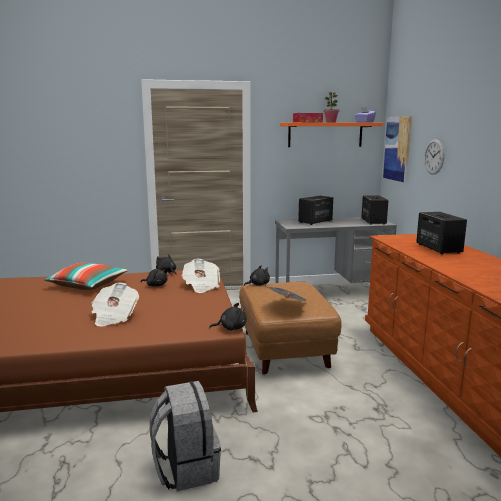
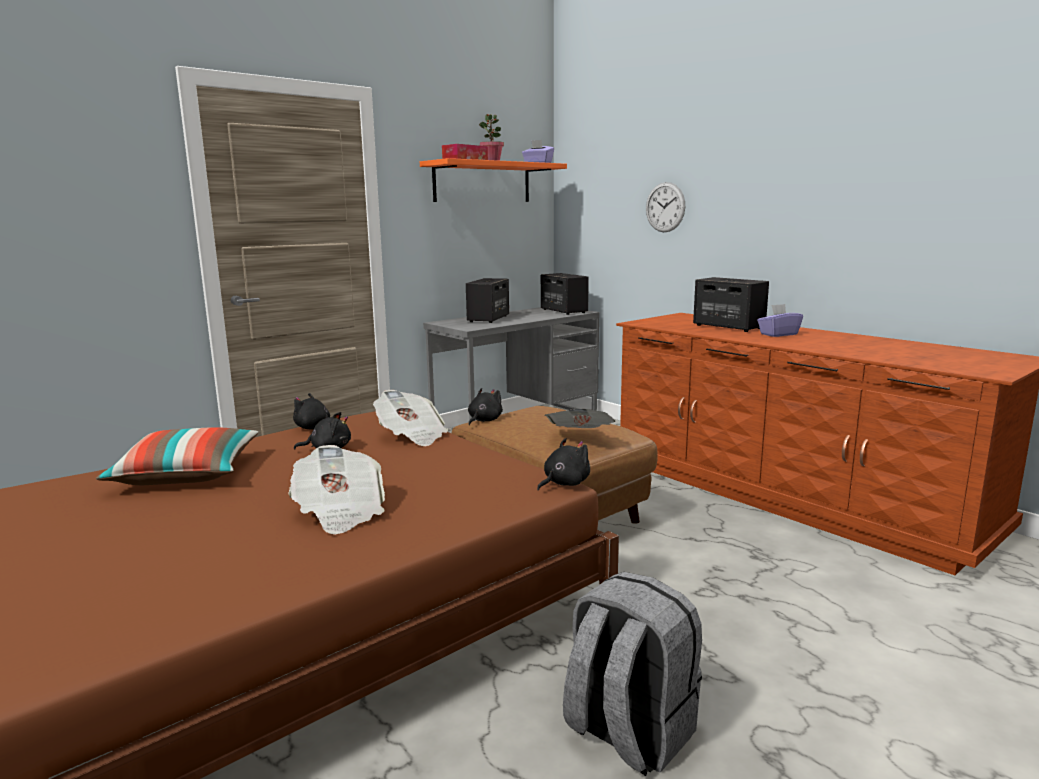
camera: 30 degrees left, 0 degrees up
picture [383,116,412,182] -> none
none -> purple tissue box [757,304,803,337]

